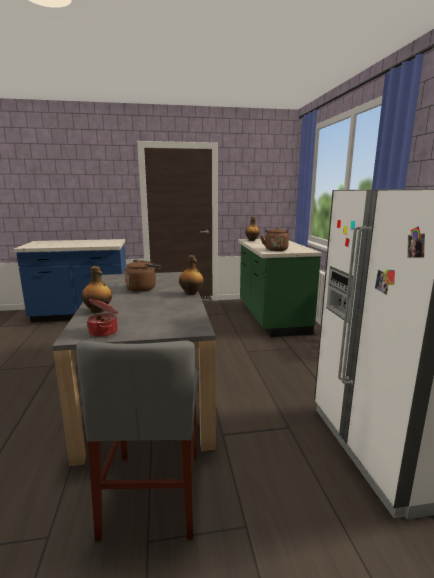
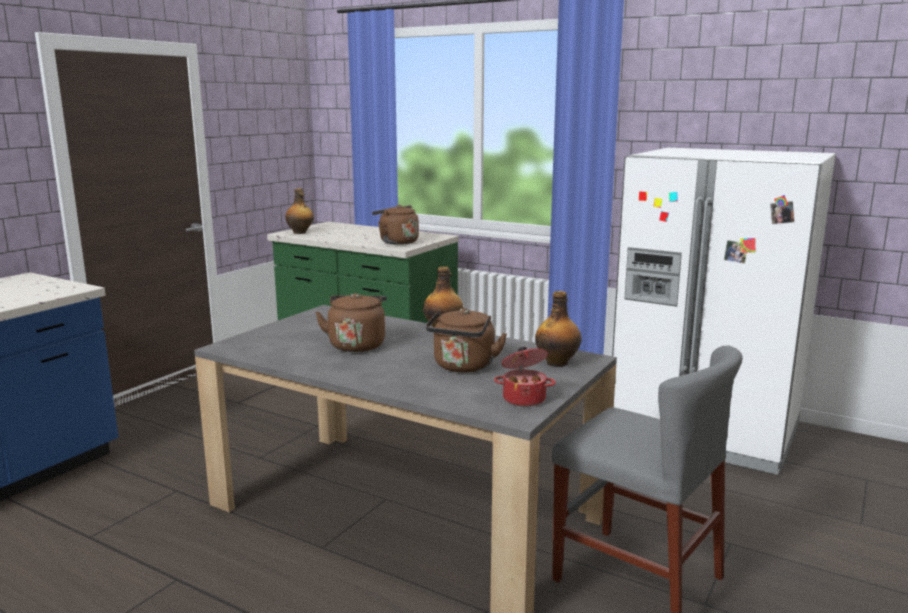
camera: 50 degrees left, 0 degrees up
bottle [82,266,112,313] -> bottle moved to [535,291,581,367]
none -> brown kettle [426,308,507,373]

